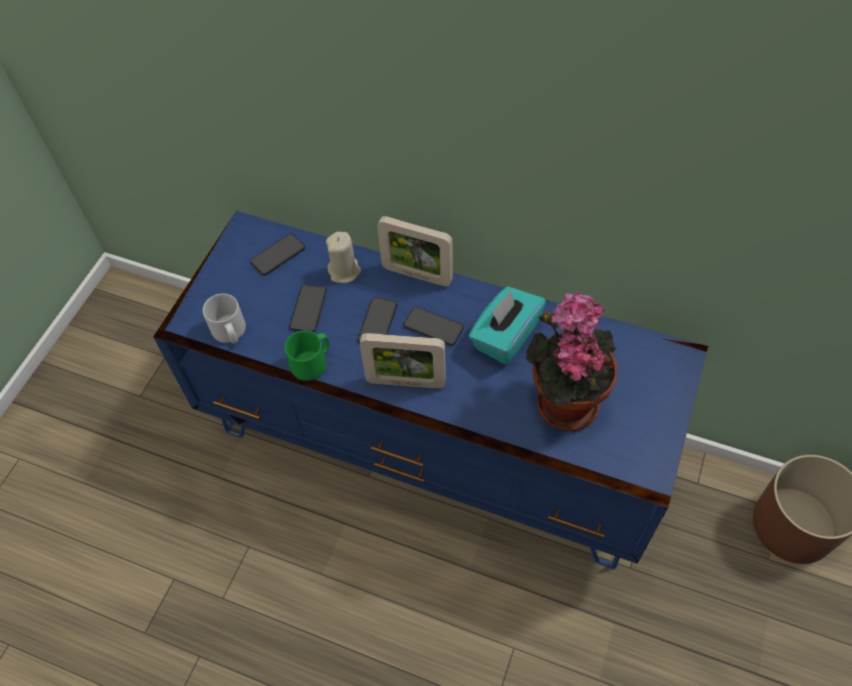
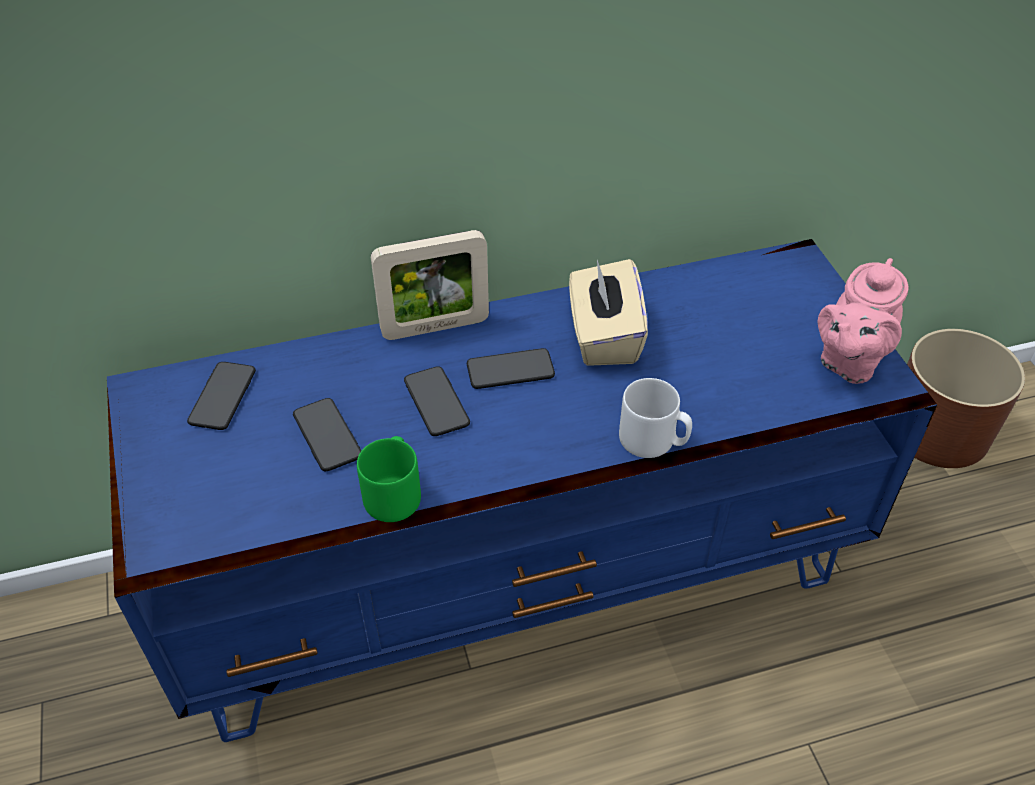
camera: 40 degrees left, 10 degrees down
grey mug [203,294,246,343] -> grey mug moved to [619,378,692,458]
beige candle [326,232,361,283] -> none
picture frame [360,333,446,389] -> none
turquoise tissue box [469,286,546,365] -> beige tissue box [569,259,648,366]
potted plant [526,291,618,431] -> none
none -> pink teapot [817,258,909,384]

